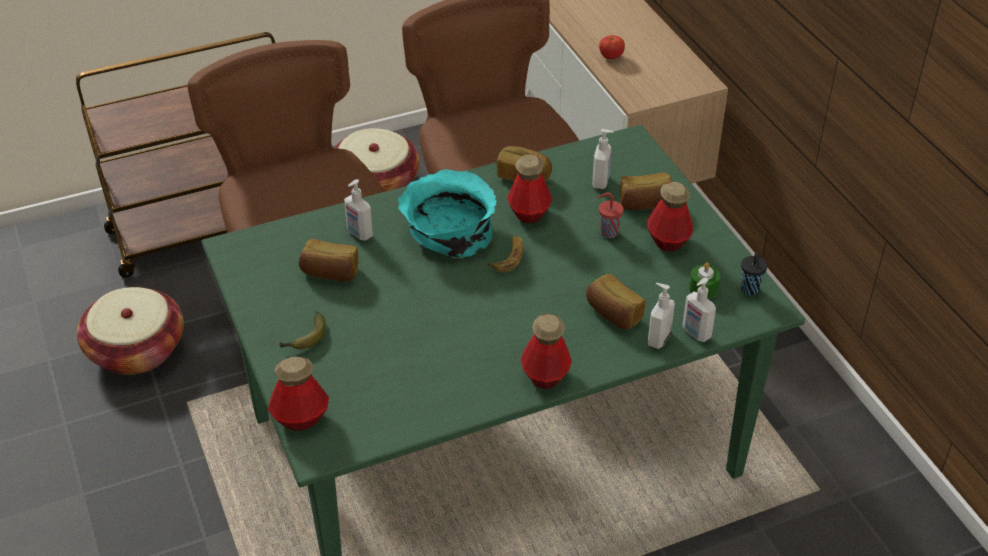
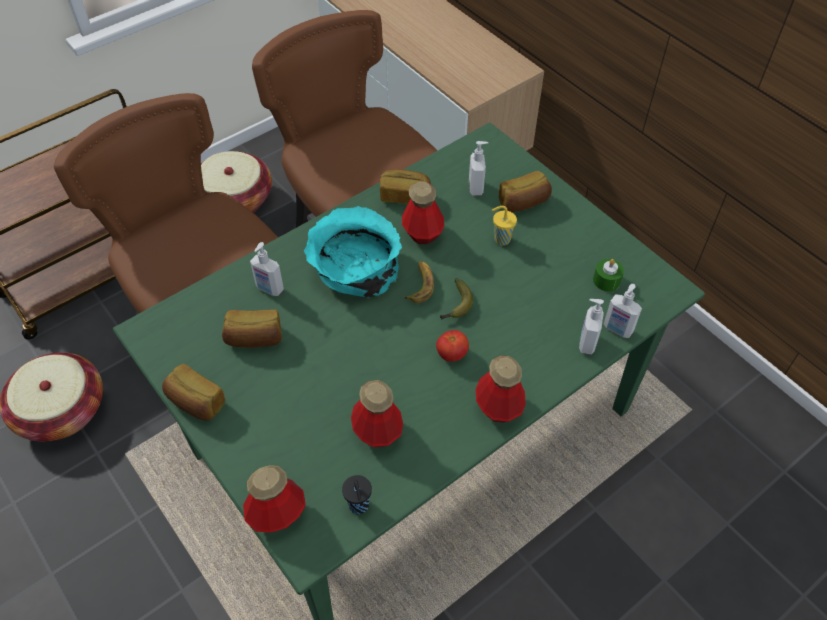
camera: 15 degrees left, 10 degrees up
banana [280,311,326,349] -> banana moved to [440,278,473,320]
bread [586,274,646,329] -> bread moved to [162,364,225,421]
tomato [599,35,625,59] -> tomato moved to [436,330,469,362]
red cup [599,192,624,238] -> yellow cup [492,206,517,246]
bottle [647,182,693,252] -> bottle moved to [351,380,403,447]
black cup [741,251,767,295] -> black cup moved to [342,475,372,514]

